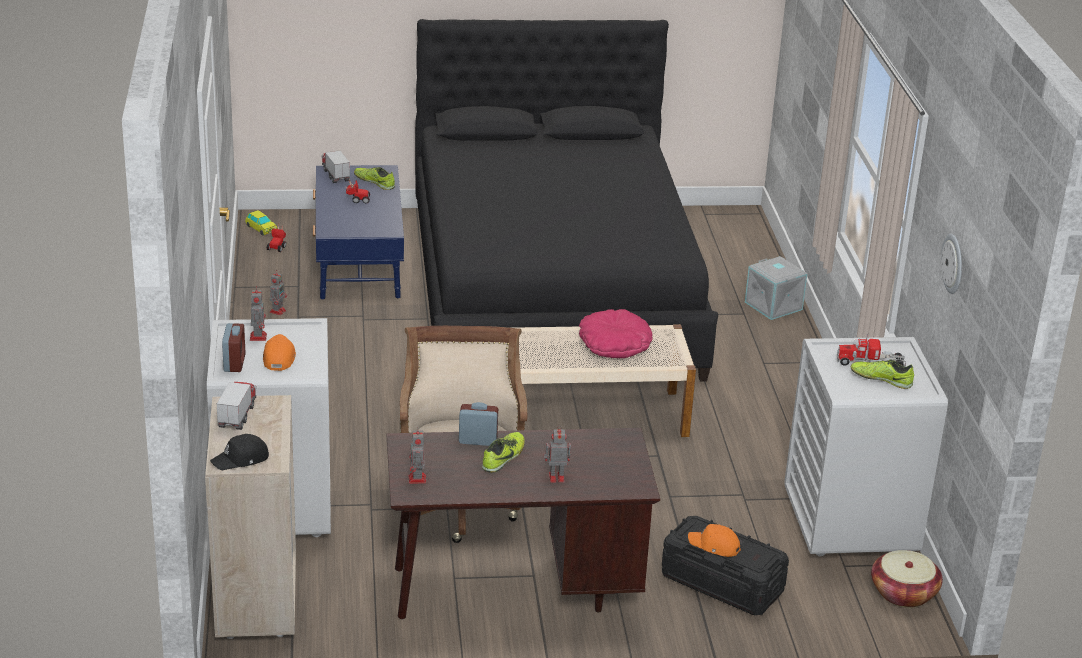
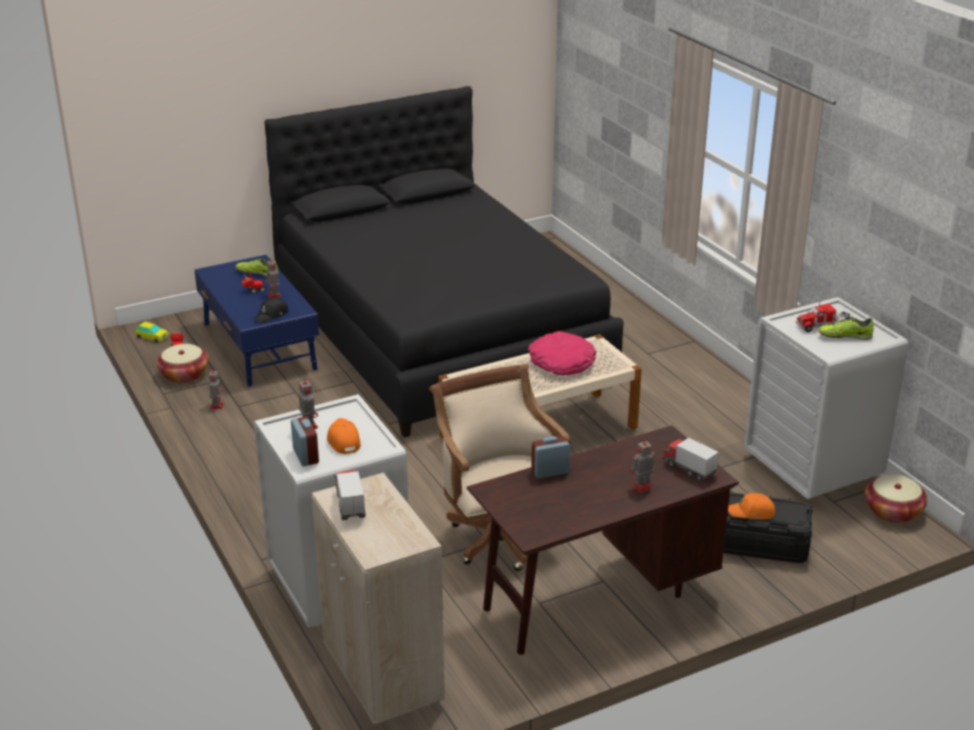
camera: 20 degrees left, 0 degrees up
black cap [210,434,269,470] -> black cap moved to [253,297,288,323]
toy truck [322,151,350,183] -> toy truck moved to [663,438,719,482]
toy robot [409,431,426,484] -> toy robot moved to [266,258,282,298]
shoe [482,432,525,473] -> none
grey storage box [745,256,807,320] -> none
wall clock [941,233,962,294] -> none
none -> basket [156,344,209,383]

